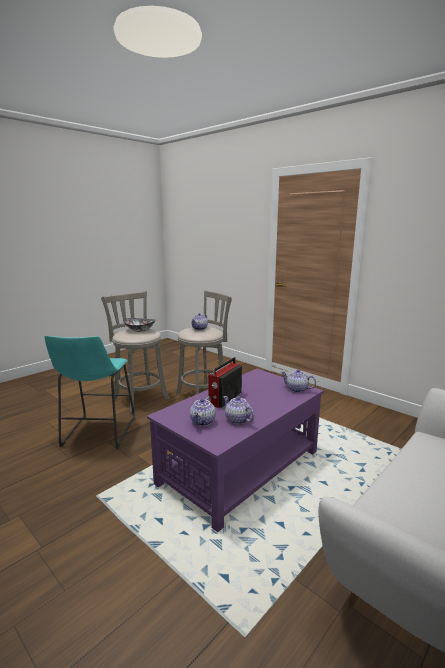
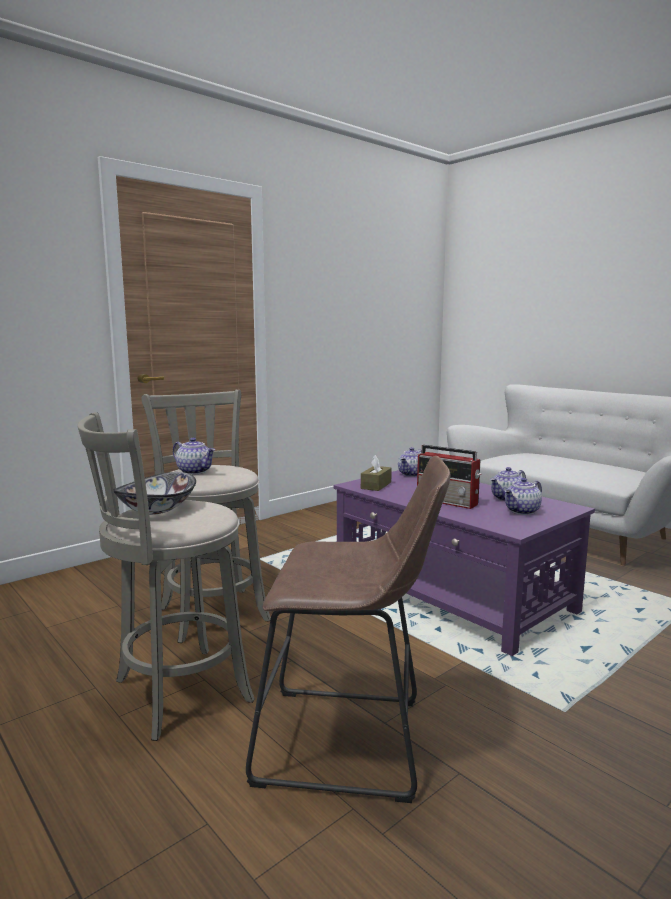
camera: 85 degrees left, 5 degrees down
turquoise stool [45,336,135,449] -> brown stool [246,456,450,803]
teapot [190,396,216,426] -> teapot turned 120 degrees clockwise [504,478,542,515]
none -> brown tissue box [361,455,392,491]

